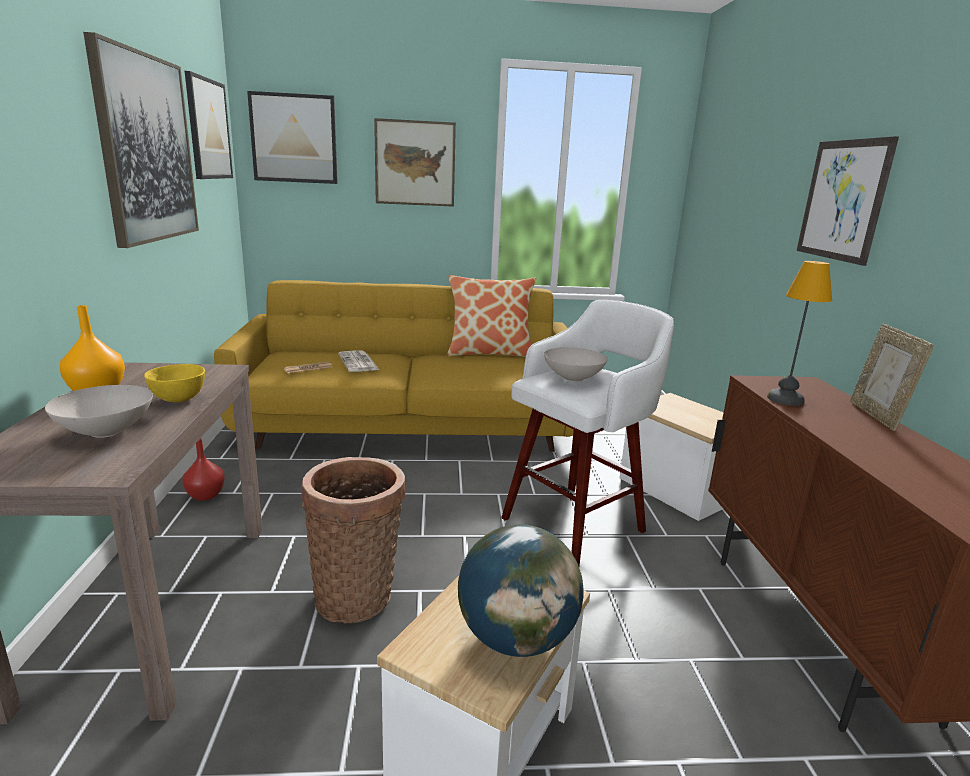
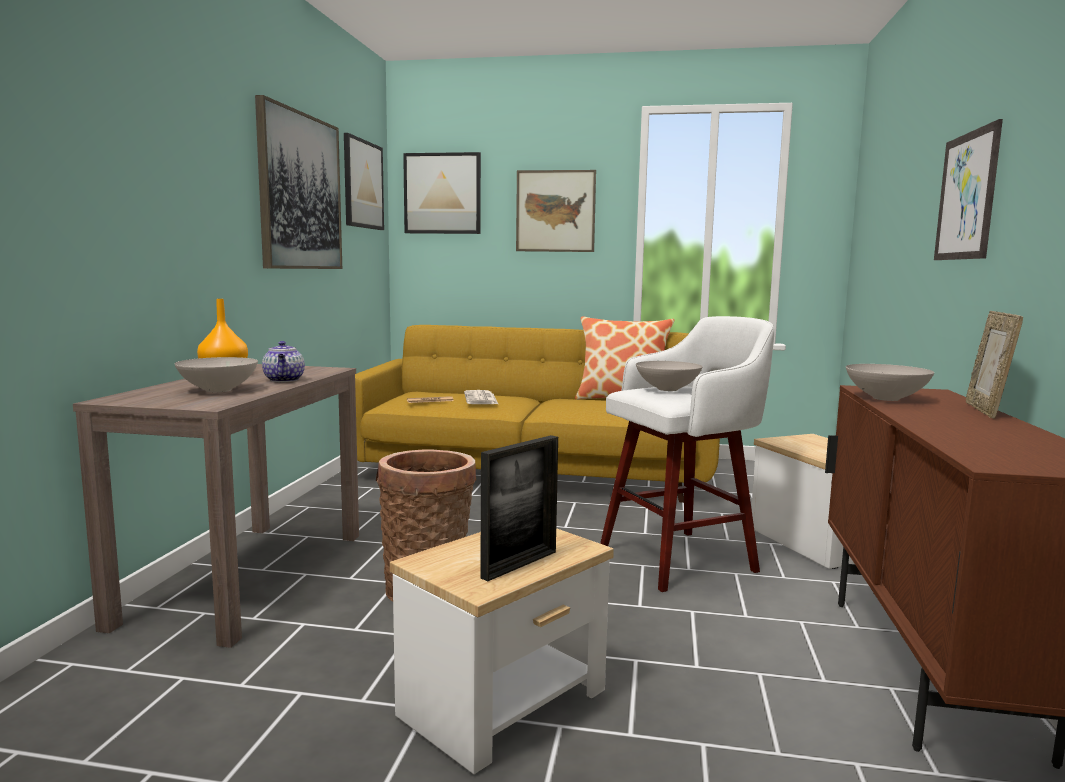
camera: 15 degrees right, 10 degrees down
yellow bowl [144,364,205,402] -> teapot [262,341,305,382]
red vase [182,438,225,501] -> none
globe [458,524,584,657] -> picture frame [480,435,558,581]
table lamp [767,261,832,406] -> white bowl [846,364,934,401]

